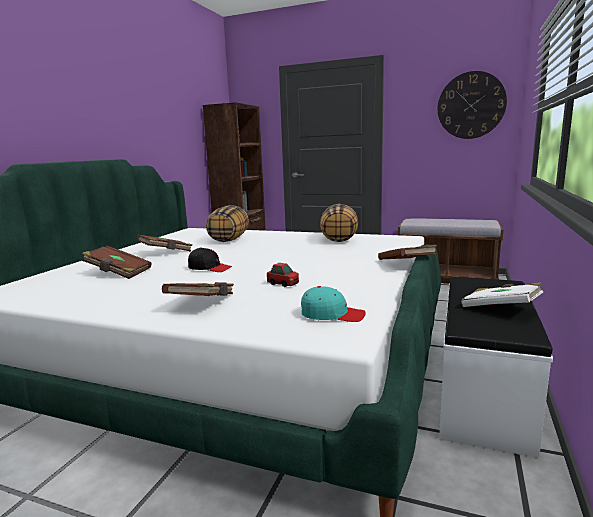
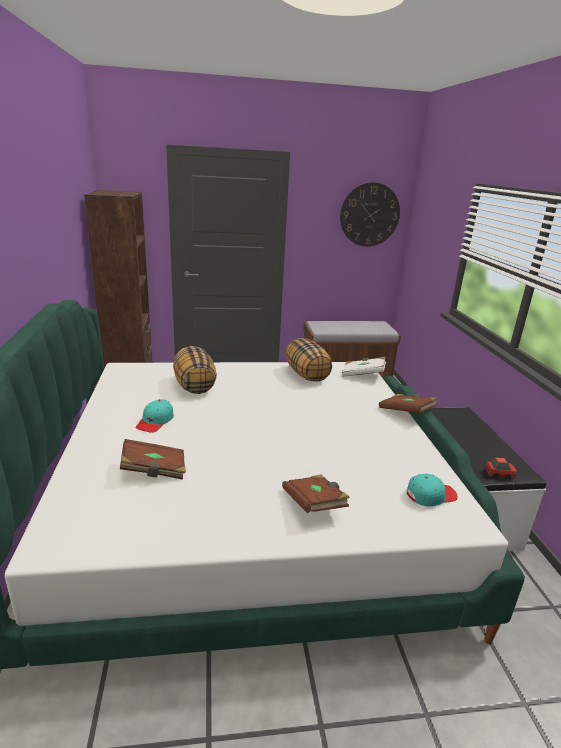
camera: 30 degrees left, 10 degrees up
brown book [137,235,192,252] -> turquoise cap [136,399,174,433]
black cap [188,247,232,272] -> none
toy car [267,263,299,287] -> toy car moved to [485,457,517,479]
white book [461,282,543,307] -> white book moved to [342,357,386,377]

